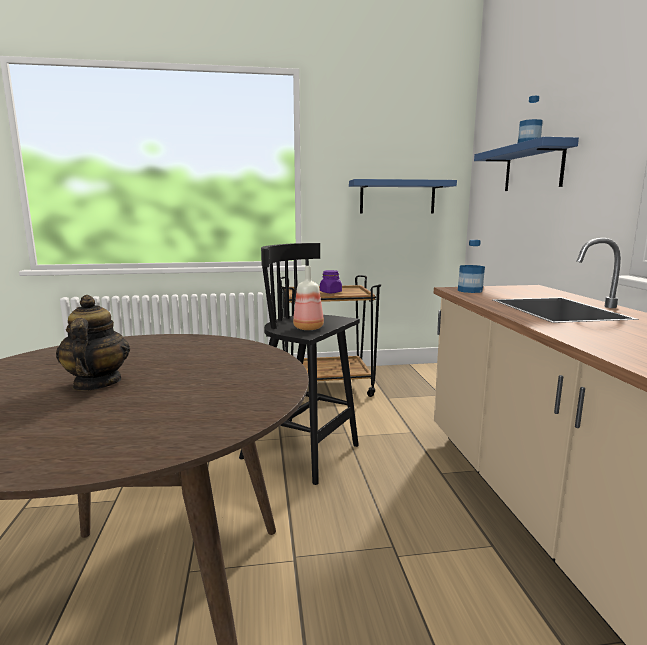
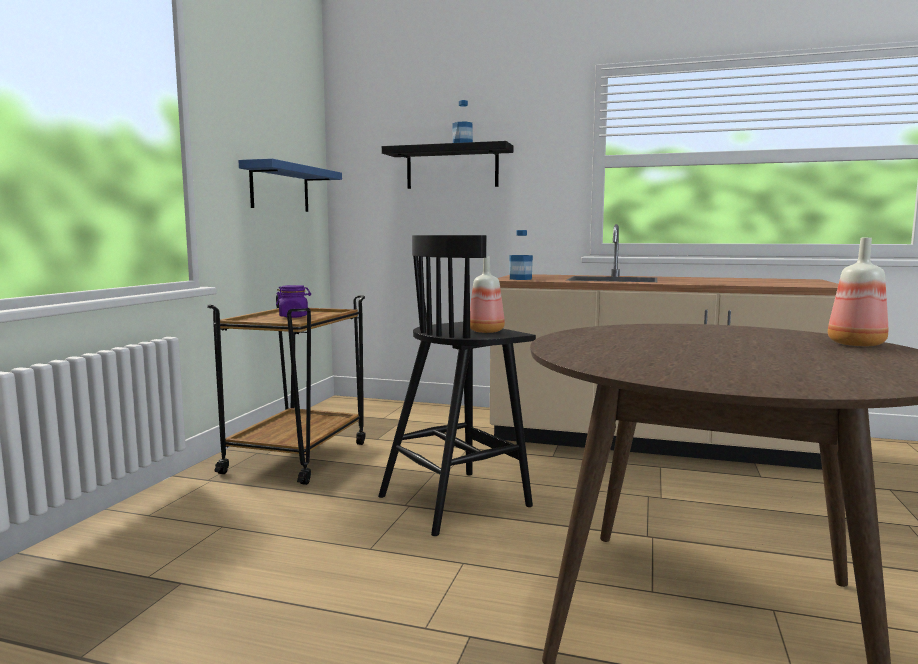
camera: 65 degrees left, 5 degrees down
teapot [56,295,130,391] -> none
blue shelf [474,137,579,191] -> black shelf [382,141,513,189]
none -> bottle [828,238,888,346]

